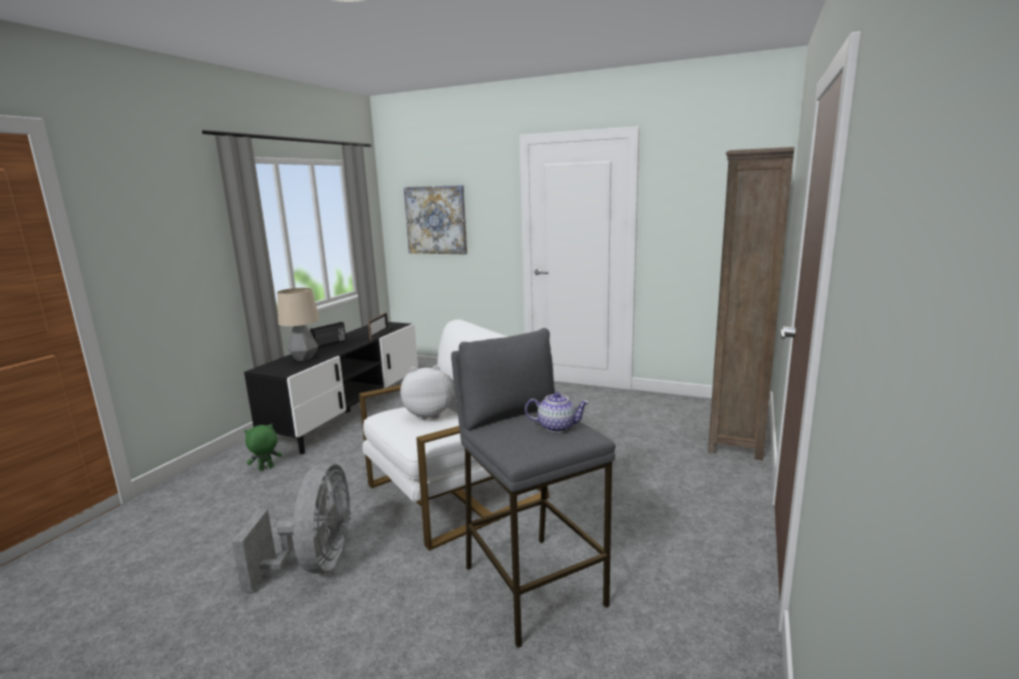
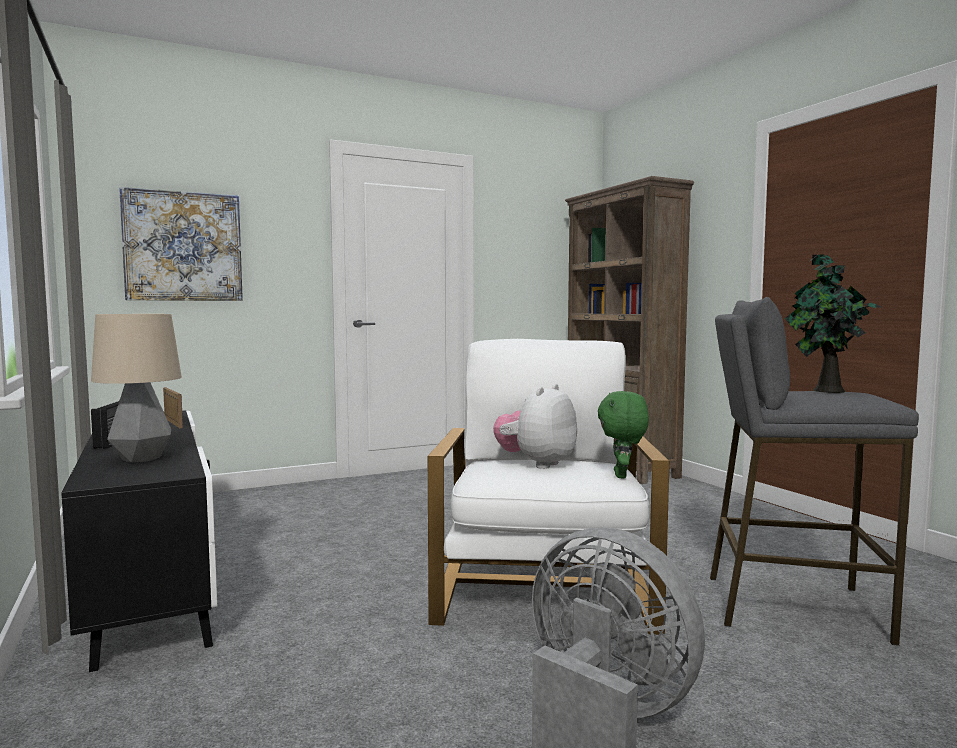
camera: 50 degrees left, 10 degrees down
green plush toy [244,424,282,471] -> green plush toy moved to [598,391,649,478]
teapot [525,392,589,433] -> potted plant [784,254,882,393]

